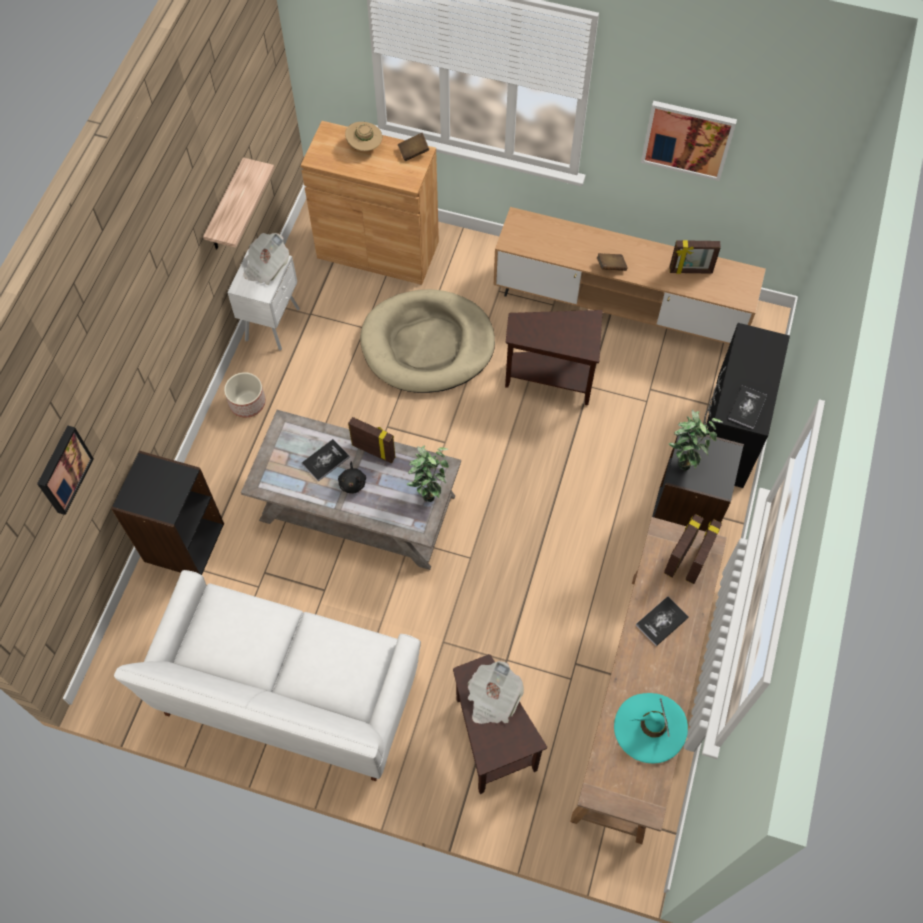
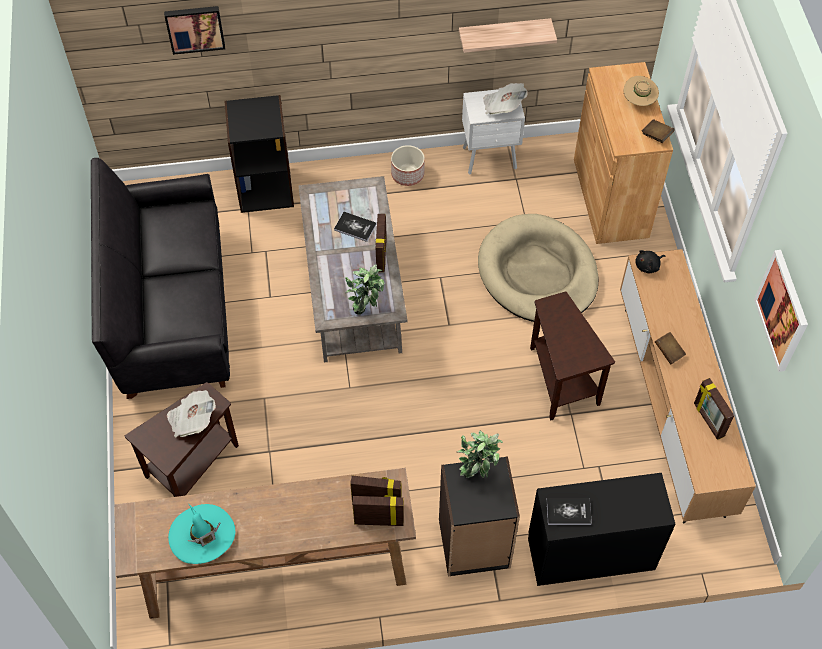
camera: 65 degrees right, 5 degrees down
white sofa [114,570,421,781] -> black sofa [91,158,230,399]
black plush toy [338,461,366,494] -> black plush toy moved to [635,250,666,273]
book [636,596,689,646] -> none

